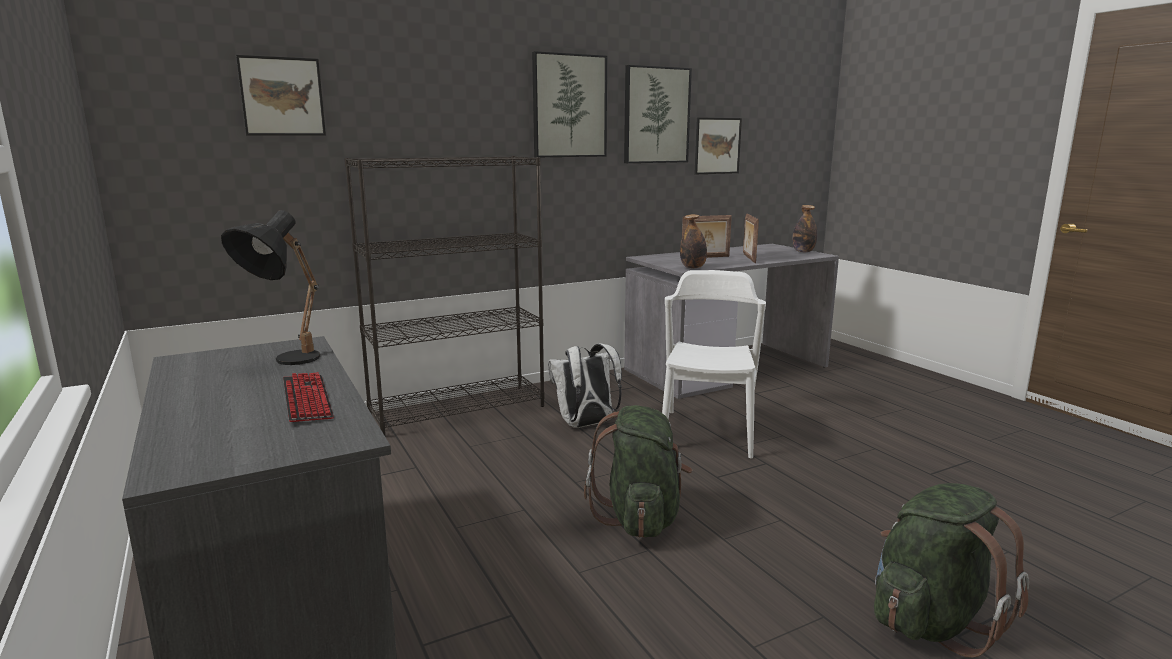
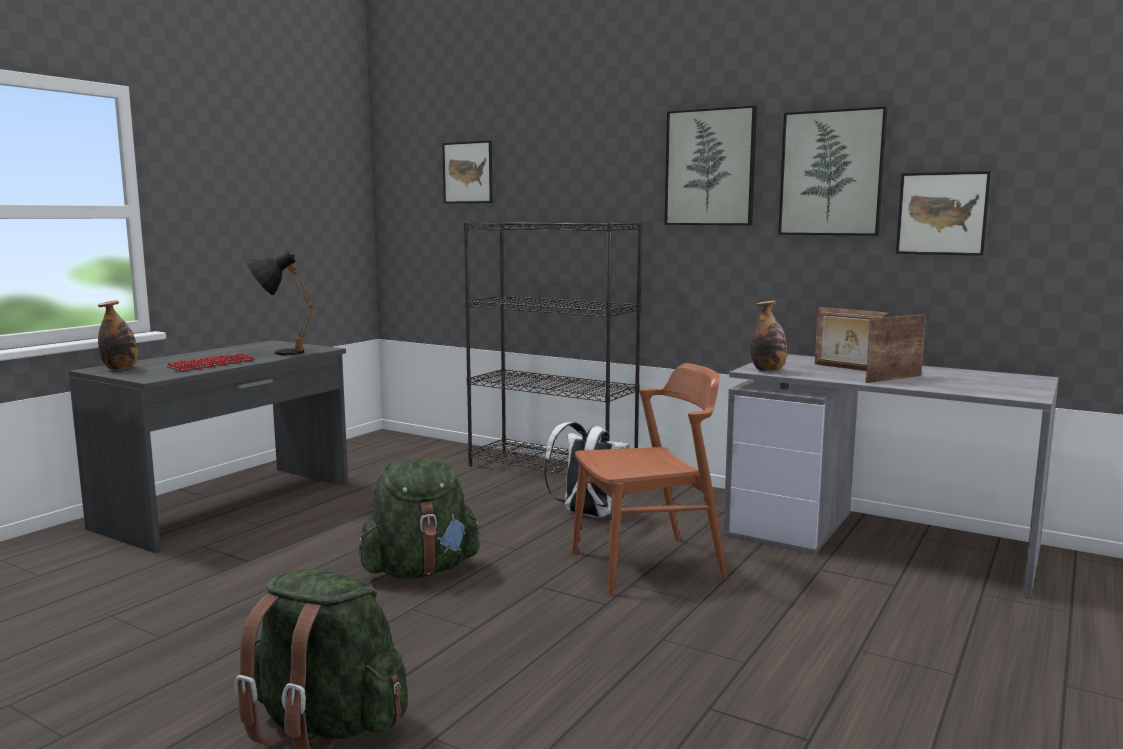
camera: 60 degrees right, 5 degrees down
white chair [662,270,766,458] -> brown chair [572,363,727,596]
bottle [792,205,817,252] -> bottle moved to [98,301,138,370]

